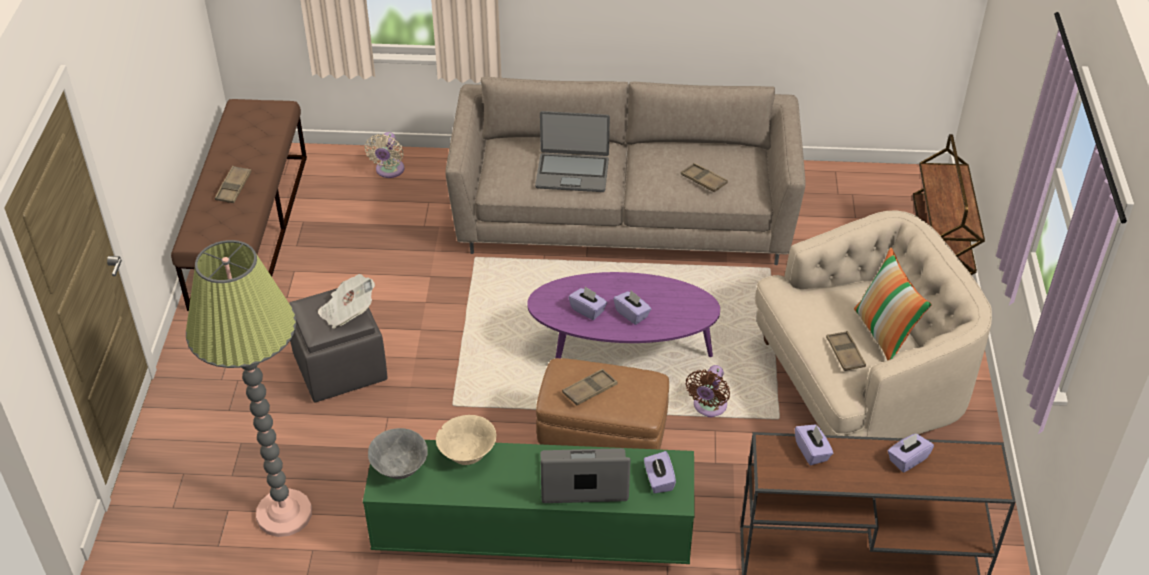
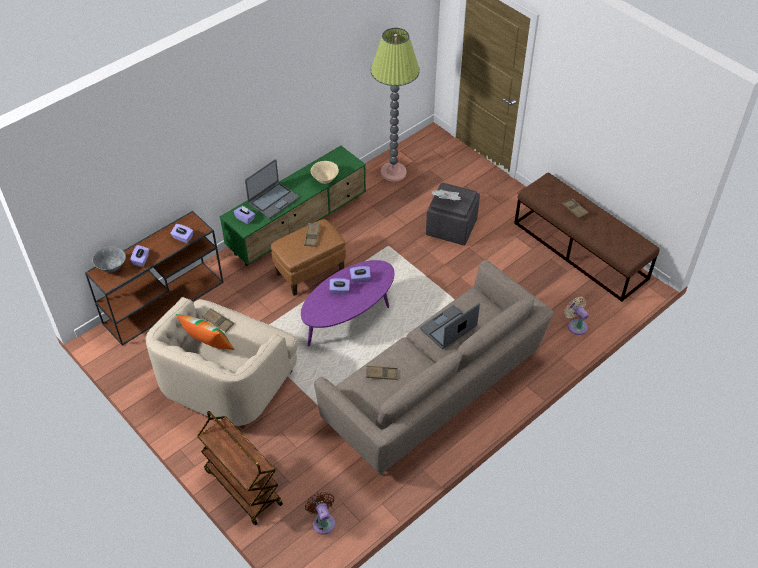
camera: 135 degrees right, 5 degrees up
grey bowl [368,428,428,479] -> grey bowl moved to [92,247,126,273]
brown fan [686,365,730,417] -> brown fan moved to [305,492,335,534]

